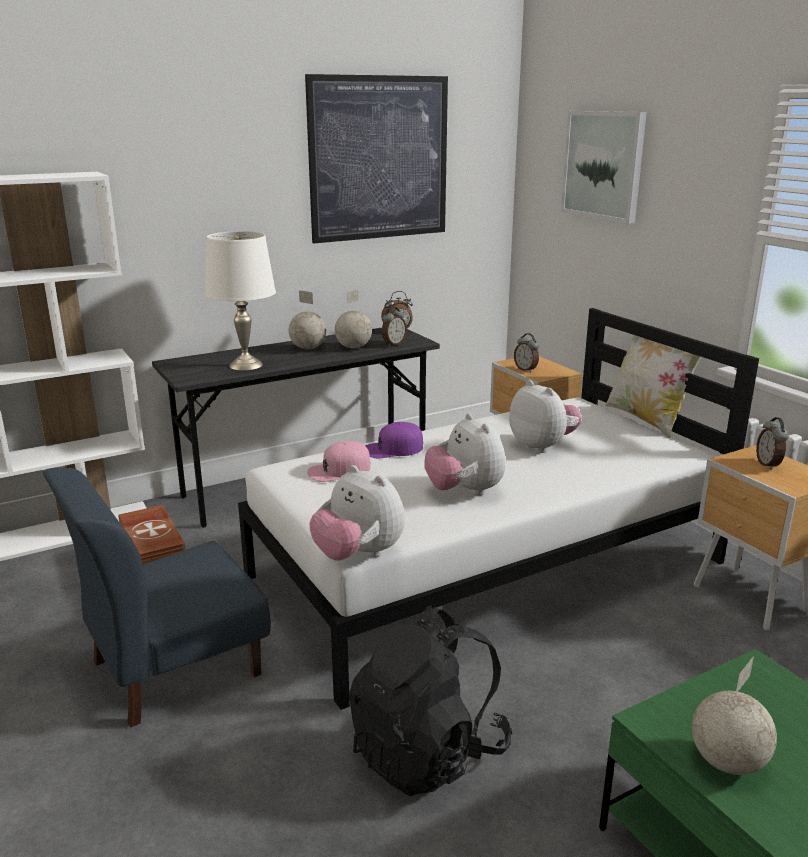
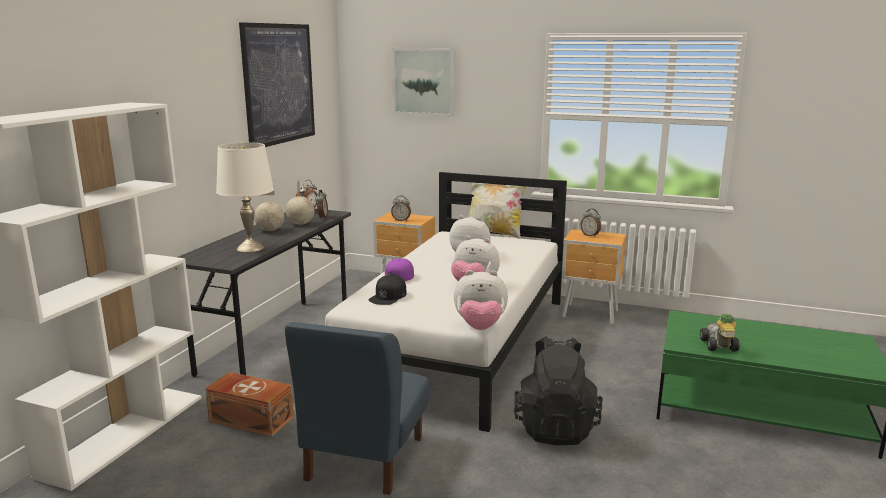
camera: 40 degrees left, 5 degrees down
pink cap [307,441,371,482] -> black cap [369,274,407,305]
globe [692,656,777,775] -> toy car [700,314,740,352]

